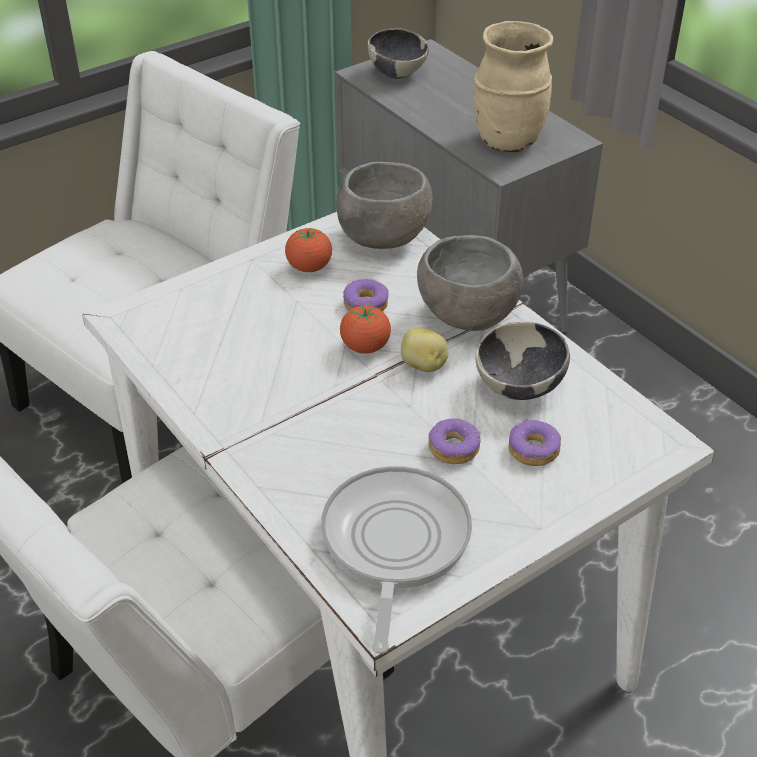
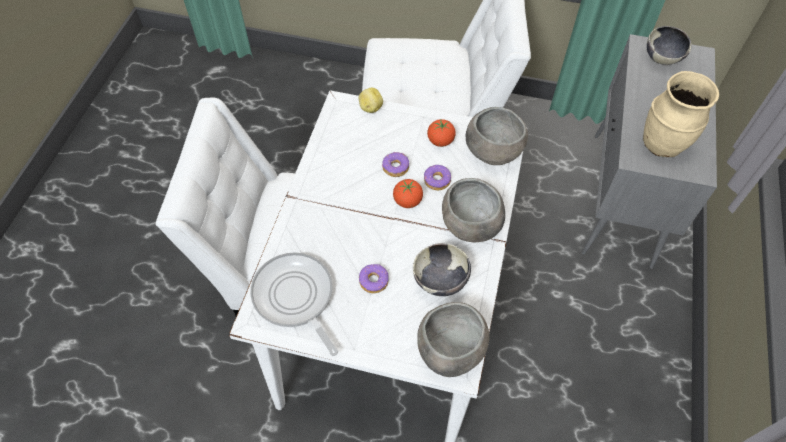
camera: 50 degrees right, 15 degrees up
frying pan [321,466,472,654] -> frying pan turned 90 degrees counterclockwise [250,252,338,356]
potato [401,328,448,372] -> potato moved to [359,88,383,113]
donut [508,420,561,466] -> donut moved to [382,152,409,177]
none -> grey bowl [417,302,489,377]

